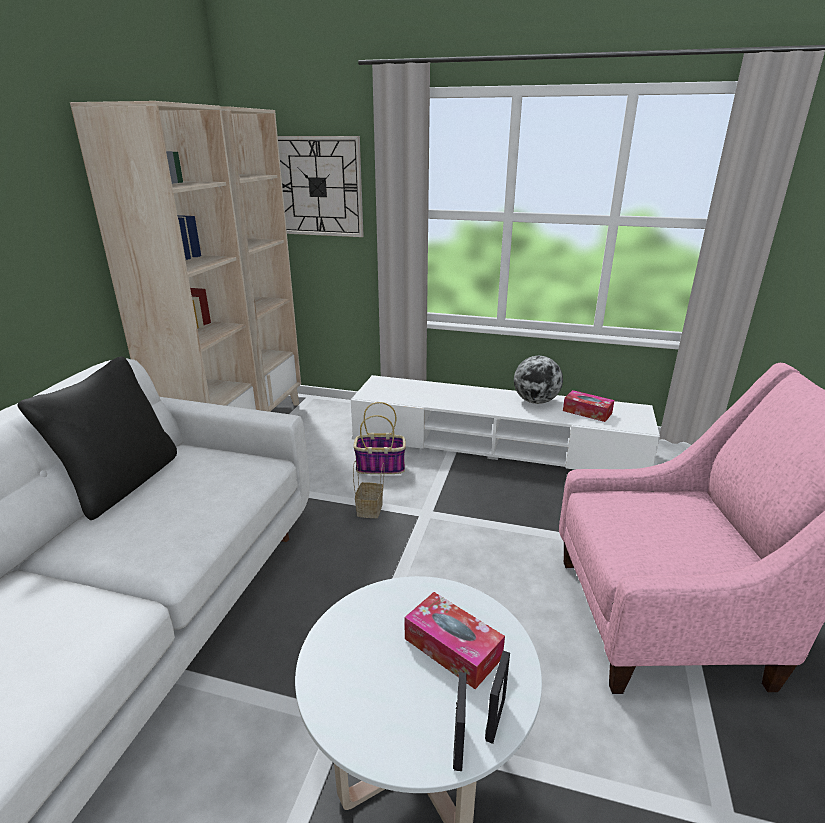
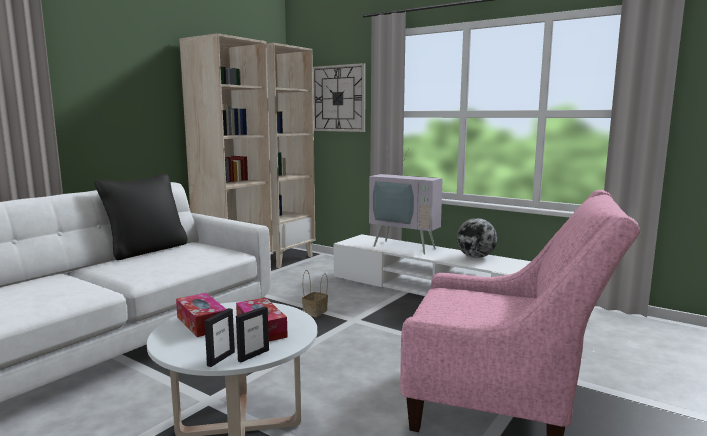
camera: 20 degrees right, 15 degrees down
basket [353,402,406,474] -> none
tissue box [563,390,614,422] -> tissue box moved to [176,293,226,337]
none -> television [369,146,443,254]

